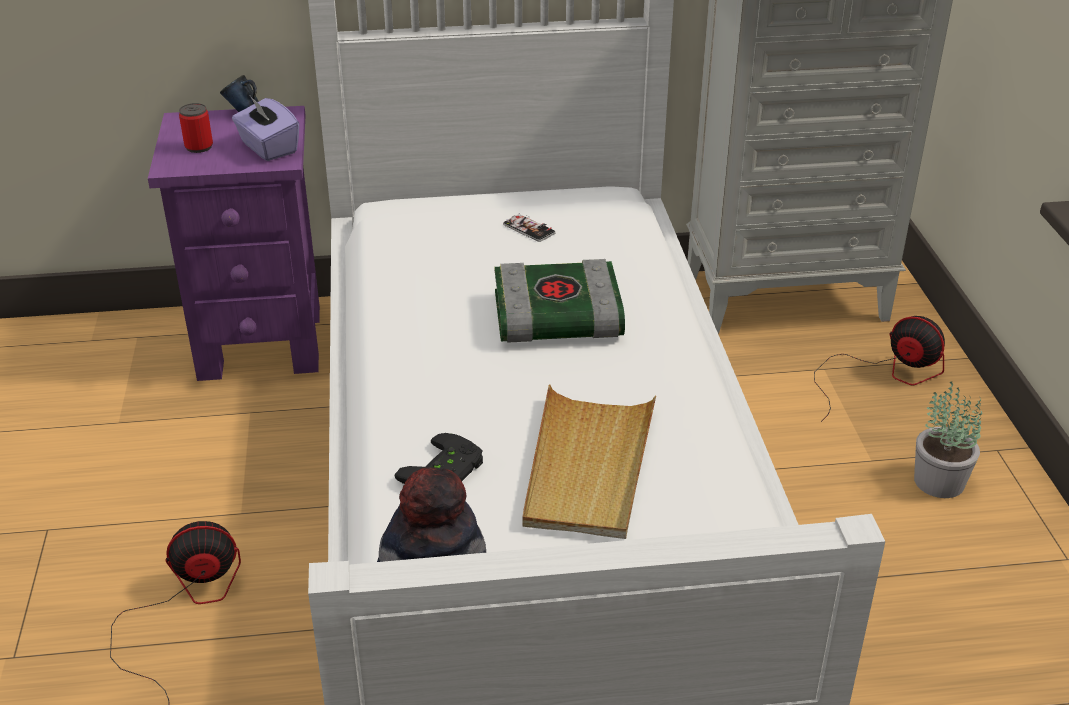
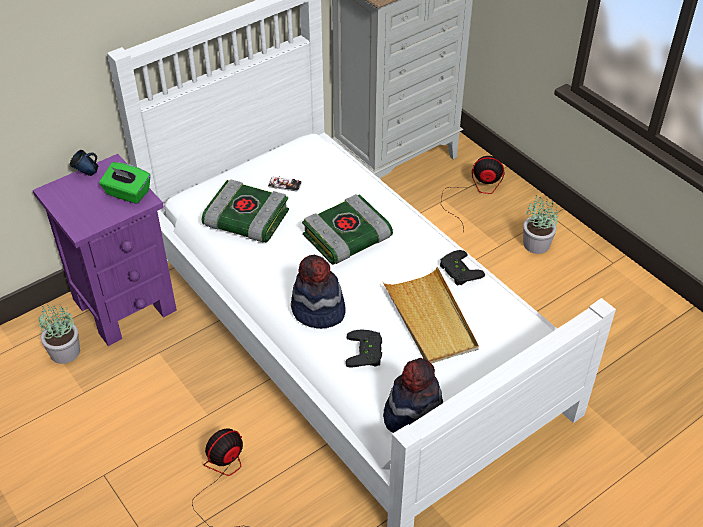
camera: 30 degrees left, 10 degrees up
can [179,103,213,153] -> none
purple tissue box [232,96,299,161] -> green tissue box [99,162,151,204]
none -> potted plant [38,304,80,364]
none -> book [202,179,289,242]
none -> hat [291,255,346,329]
none -> black game controller [440,250,485,286]

